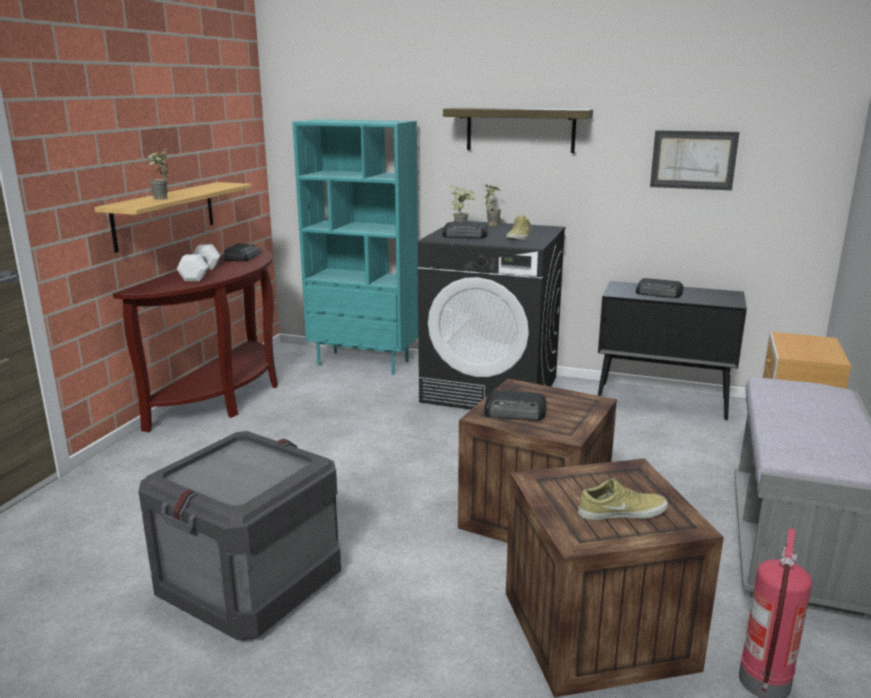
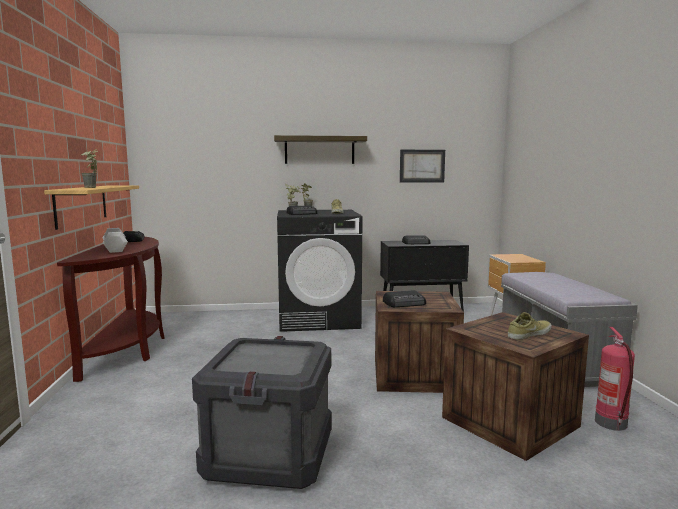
camera: 25 degrees left, 10 degrees down
turquoise bookcase [292,119,418,375] -> none

